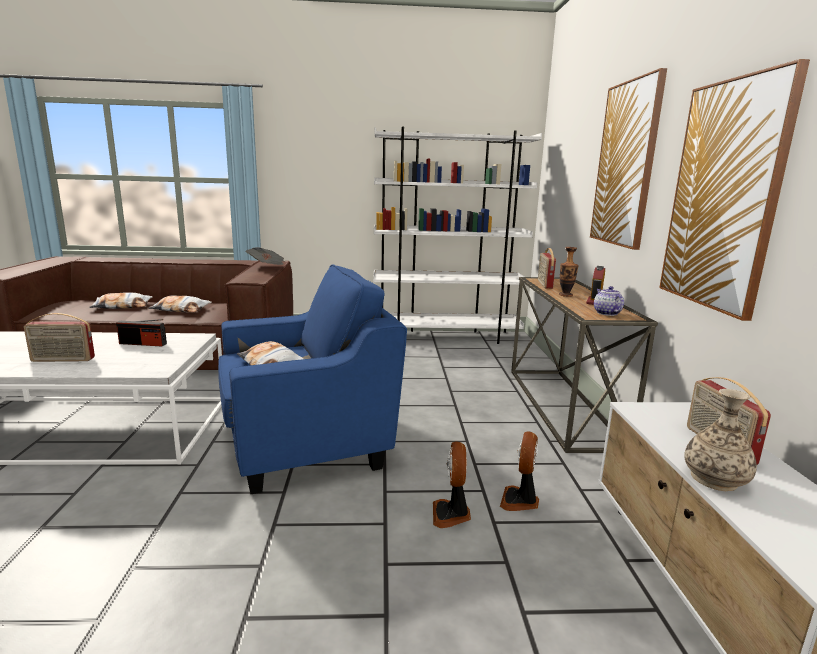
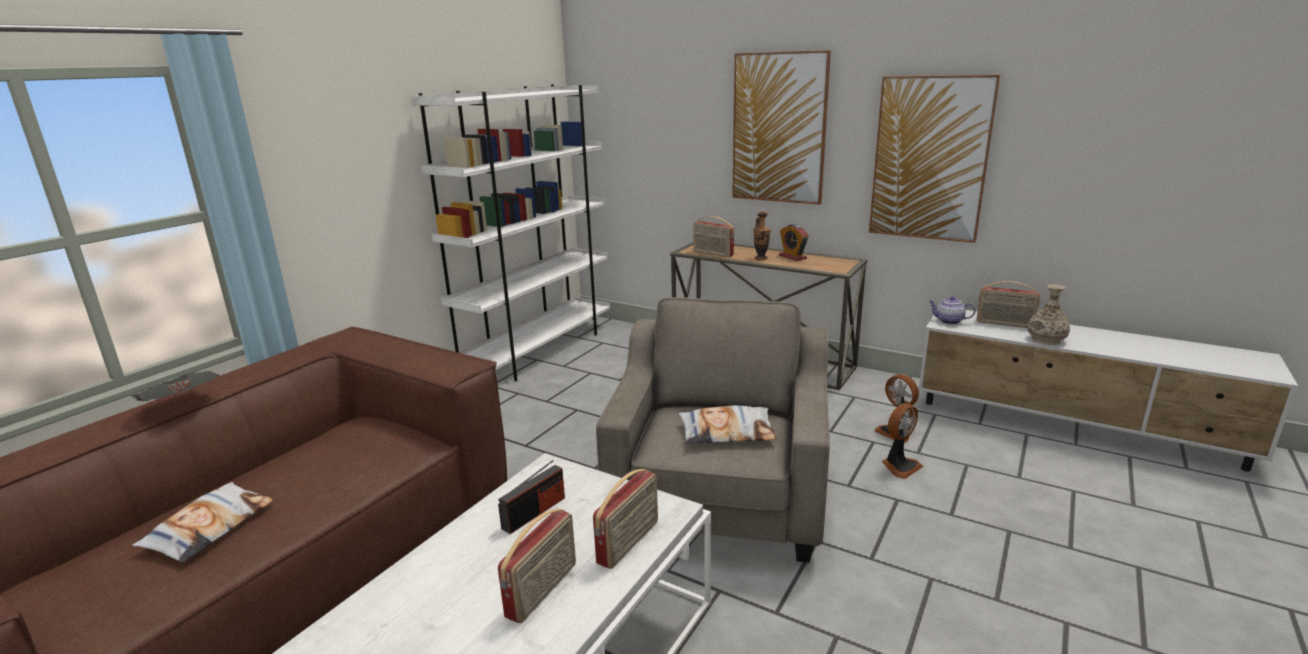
camera: 55 degrees left, 5 degrees up
pillow [148,296,212,312] -> none
blue armchair [218,264,407,494] -> grey armchair [596,297,830,563]
newspaper [246,247,284,265] -> newspaper moved to [131,371,220,402]
fan [433,441,471,528] -> fan turned 75 degrees counterclockwise [882,403,923,479]
teapot [594,286,624,316] -> teapot moved to [929,296,976,324]
none -> radio [593,469,658,569]

